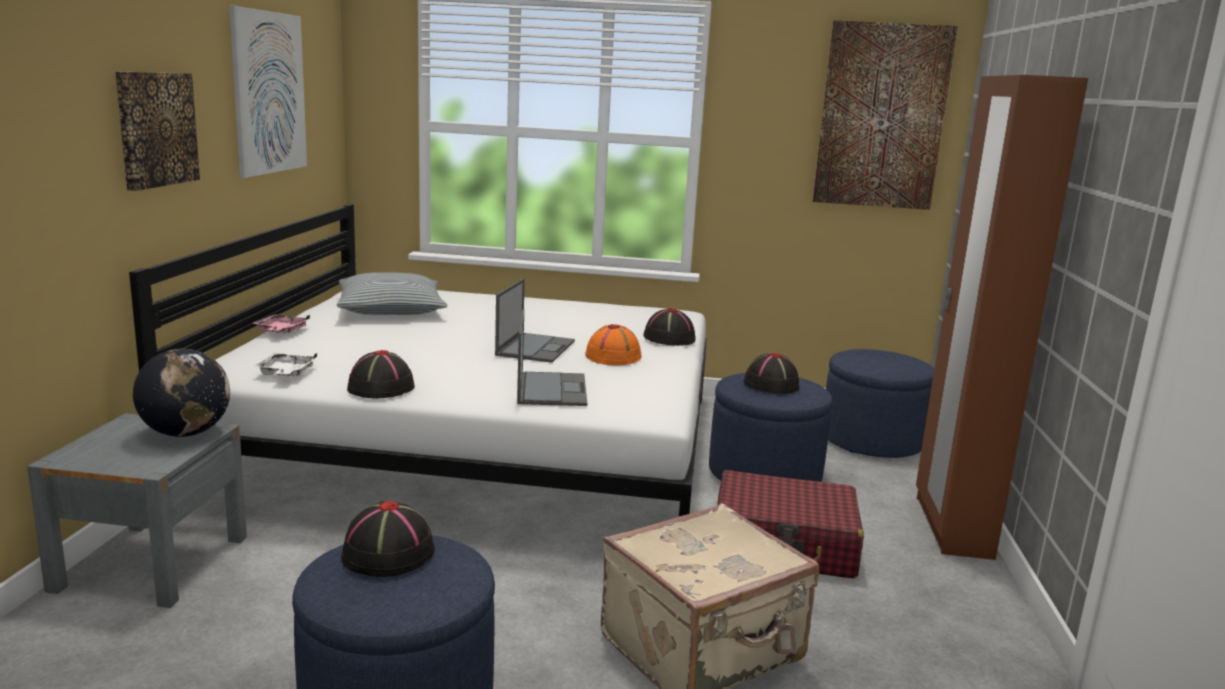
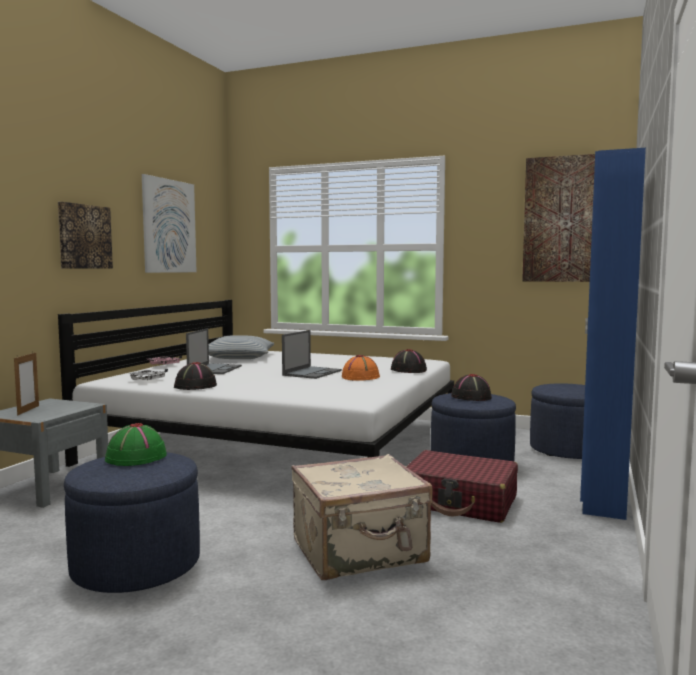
camera: 15 degrees right, 10 degrees down
globe [133,349,230,437] -> none
black hat [341,501,435,577] -> green hat [105,423,167,466]
laptop [517,310,587,406] -> laptop moved to [186,328,242,374]
brown wardrobe [916,75,1088,560] -> blue wardrobe [580,148,646,520]
none -> picture frame [14,351,39,415]

